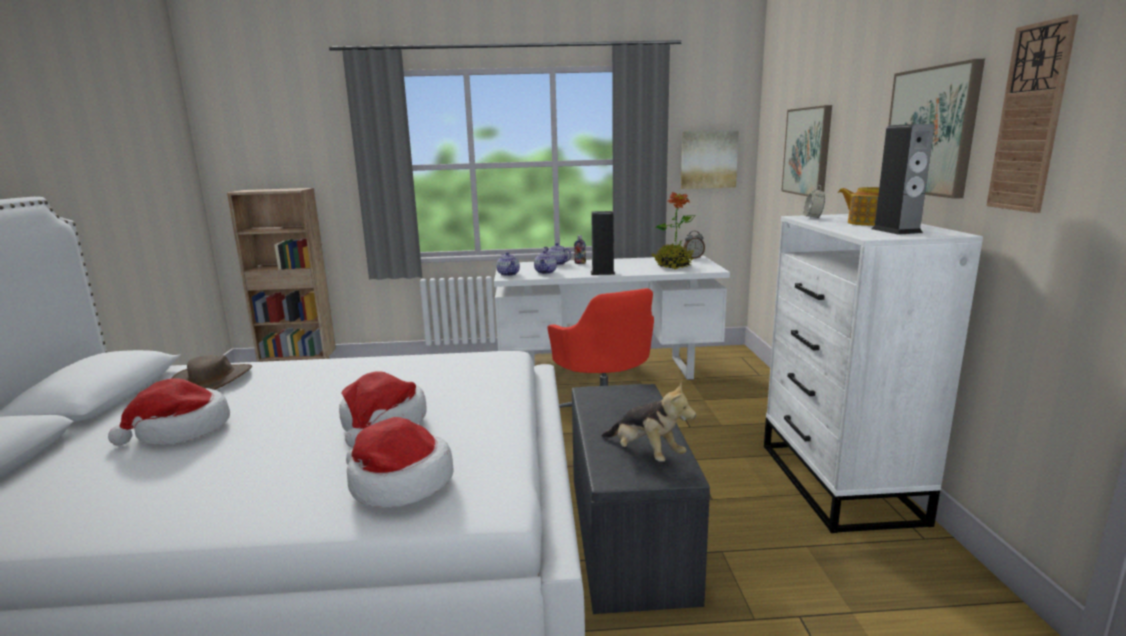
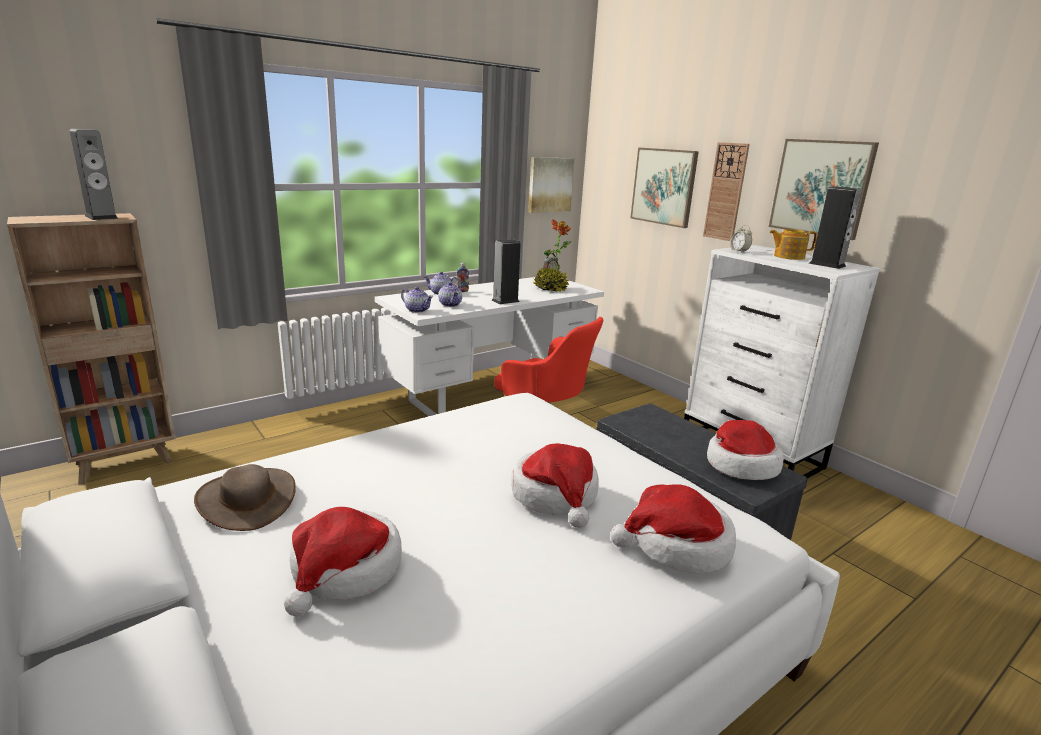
camera: 35 degrees left, 5 degrees up
plush toy [602,383,696,462] -> hat [707,420,784,480]
wall clock [986,14,1078,213] -> wall clock moved to [703,142,750,241]
none -> speaker [69,129,118,220]

